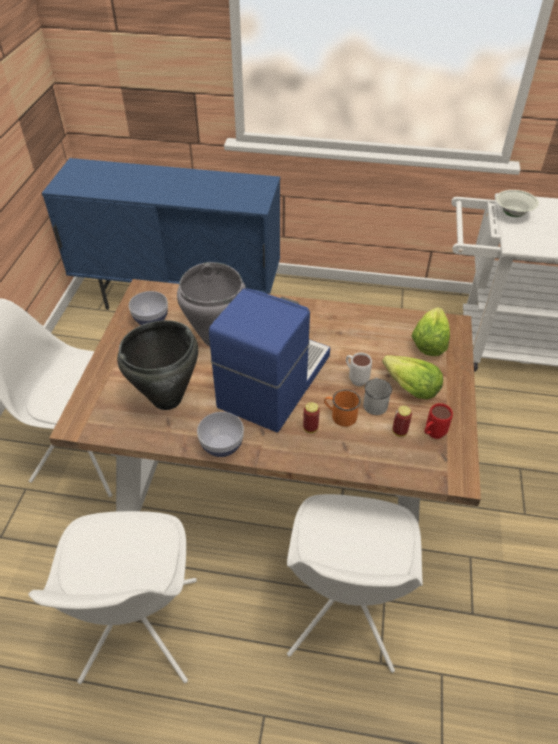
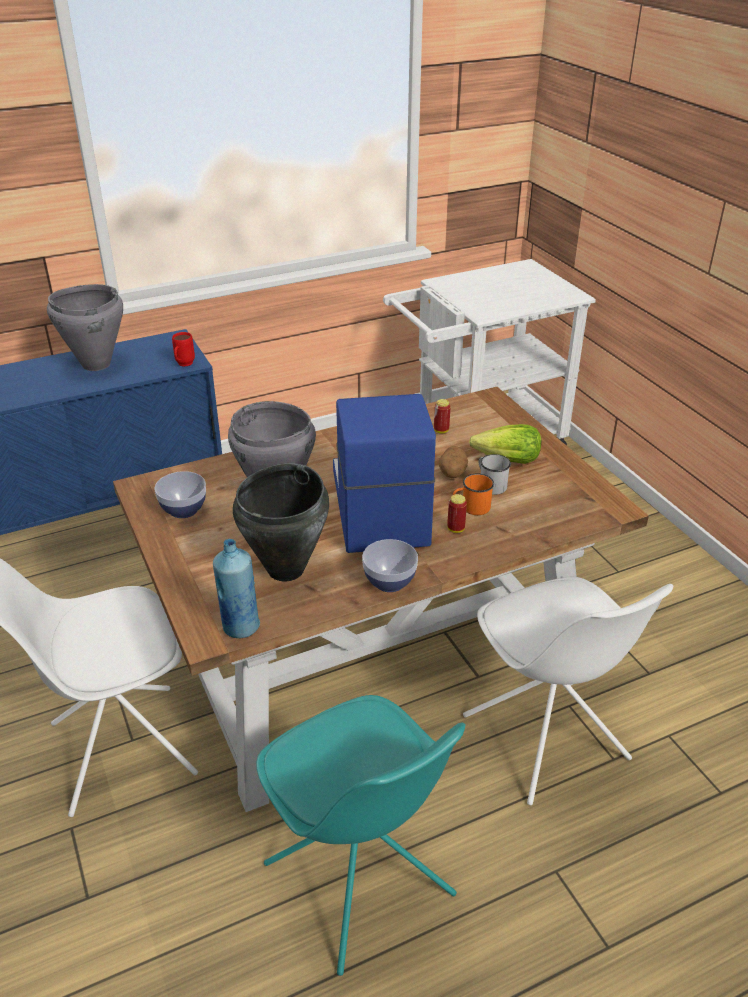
camera: 35 degrees left, 10 degrees down
white chair [29,511,197,684] -> turquoise chair [256,695,465,976]
white mug [346,353,372,386] -> potato [438,446,468,478]
can [392,406,412,437] -> can moved to [434,399,451,433]
lettuce [411,307,450,356] -> none
red mug [424,403,453,439] -> red mug moved to [172,332,195,367]
white bowl [496,190,539,217] -> none
none -> grey cooking pot [47,284,123,371]
none -> blue bottle [213,539,260,638]

